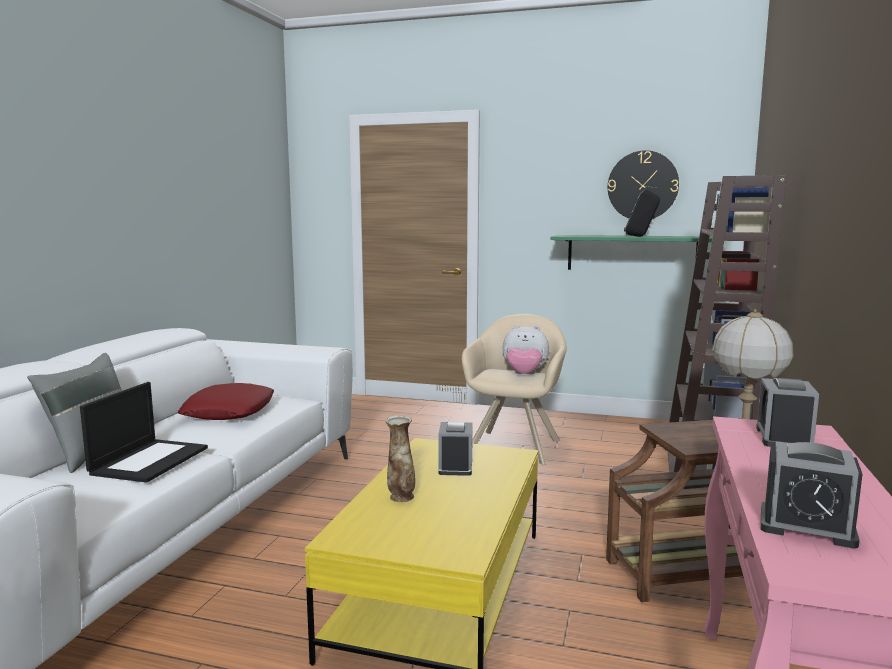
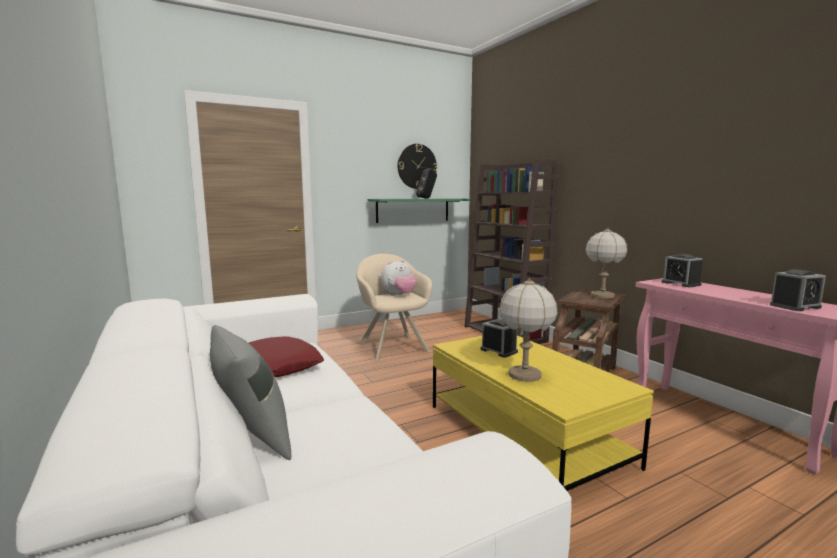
camera: 45 degrees left, 0 degrees up
laptop [80,382,208,483] -> none
vase [385,415,415,502] -> table lamp [499,278,558,382]

